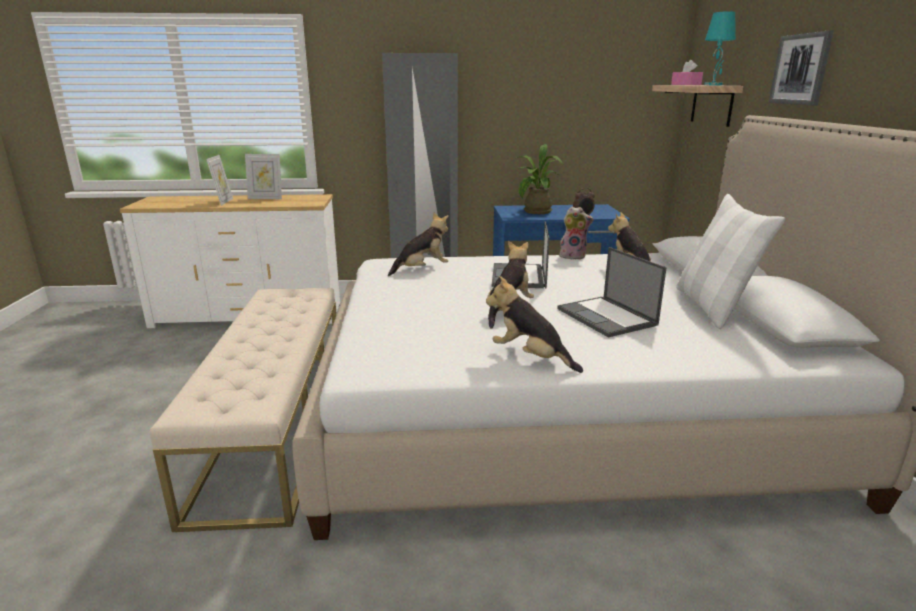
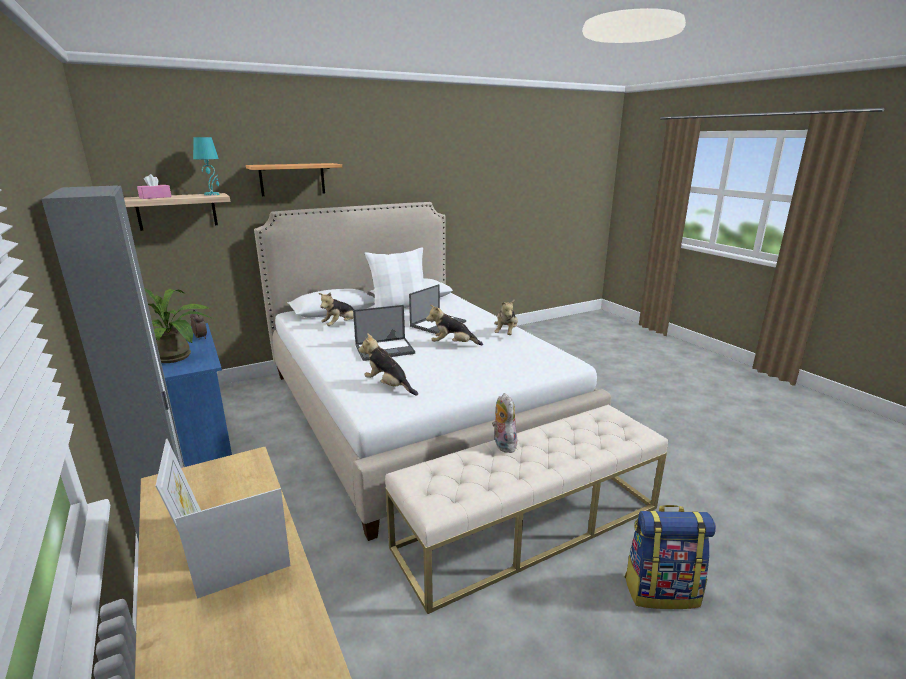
camera: 115 degrees left, 0 degrees up
plush toy [559,207,594,260] -> plush toy moved to [492,393,517,453]
picture [768,30,834,105] -> shelf [246,163,342,196]
none -> backpack [624,505,716,609]

